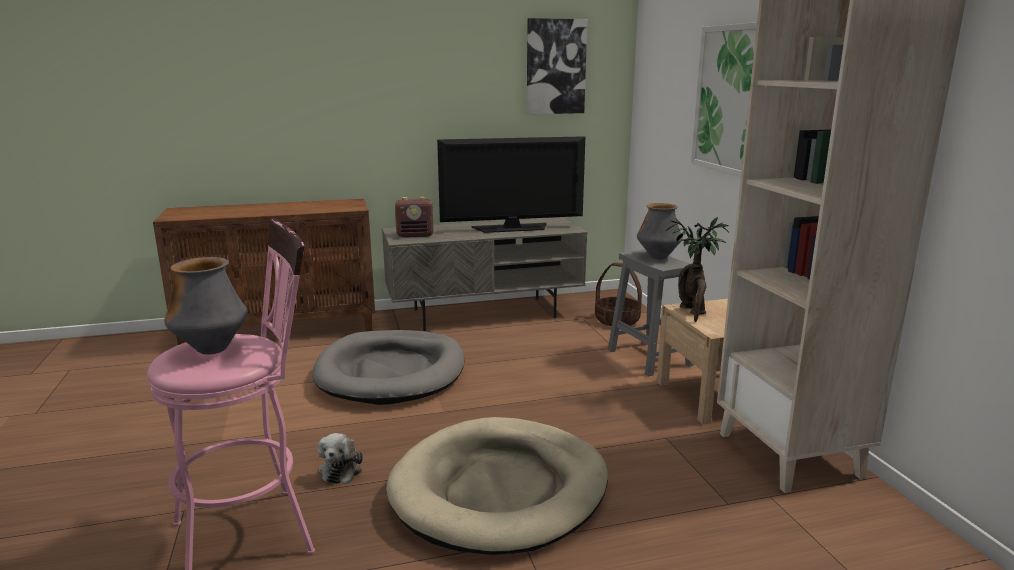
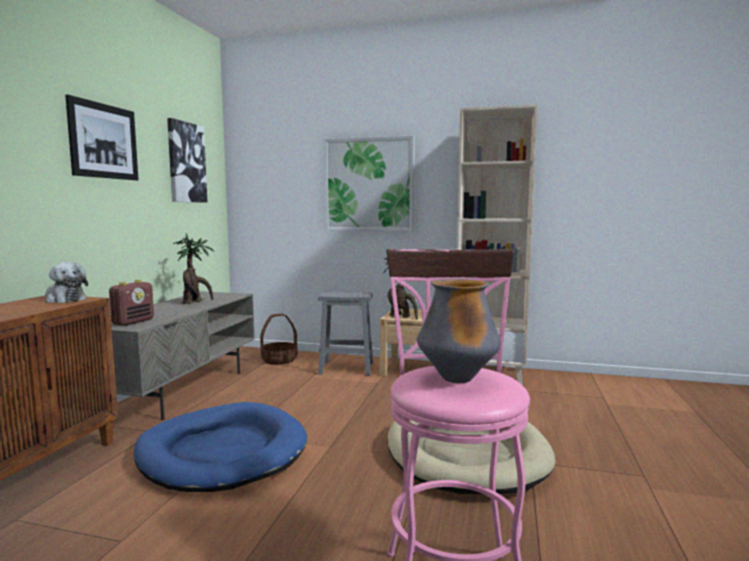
camera: 60 degrees left, 10 degrees down
grey dog bed [312,330,464,405] -> blue dog bed [134,402,307,492]
plush toy [318,433,363,484] -> plush toy moved to [45,262,88,303]
television [437,136,585,233] -> potted plant [173,234,214,304]
vase [637,203,683,260] -> none
none -> picture [65,95,138,180]

